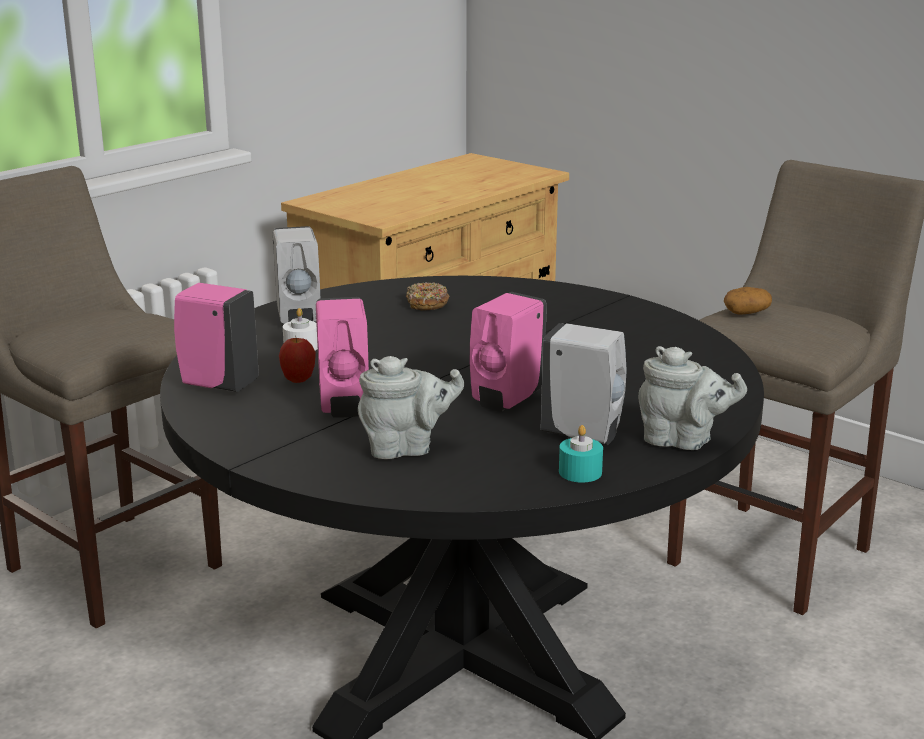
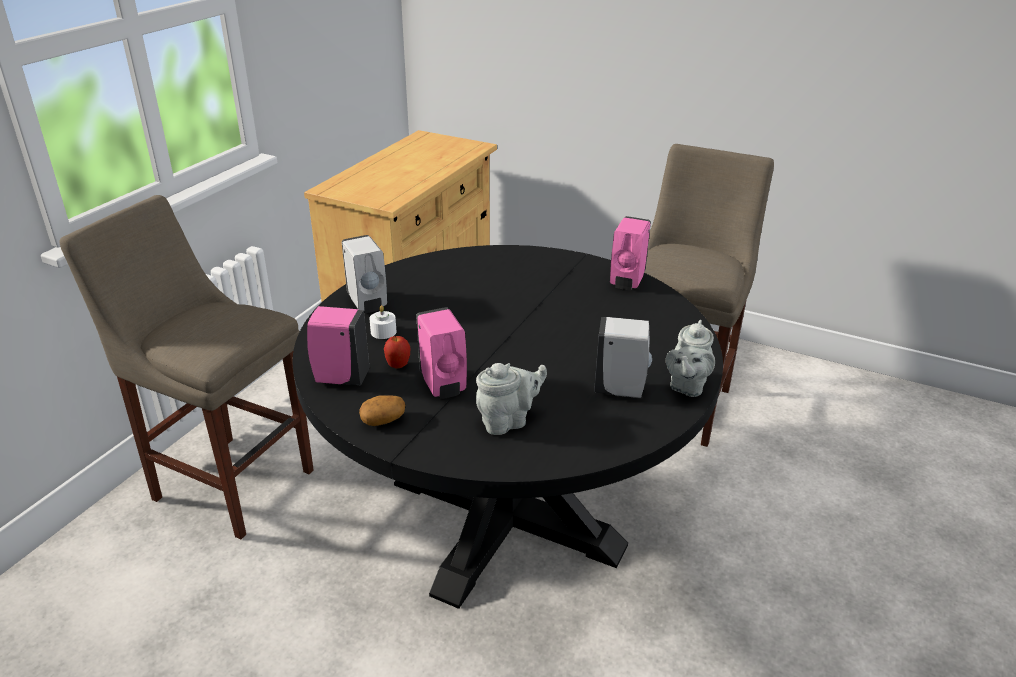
camera: 15 degrees left, 10 degrees up
donut [406,282,449,310] -> none
pink soap dispenser [470,292,547,412] -> pink soap dispenser moved to [610,216,651,290]
turquoise candle [559,425,603,482] -> none
grey teapot [638,346,747,450] -> grey teapot turned 105 degrees clockwise [666,320,715,397]
potato [724,287,772,315] -> potato moved to [359,395,405,426]

